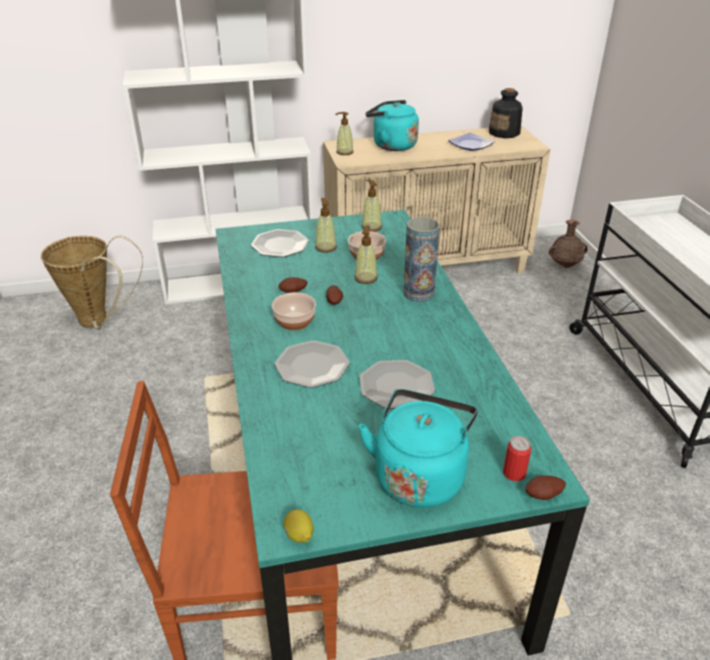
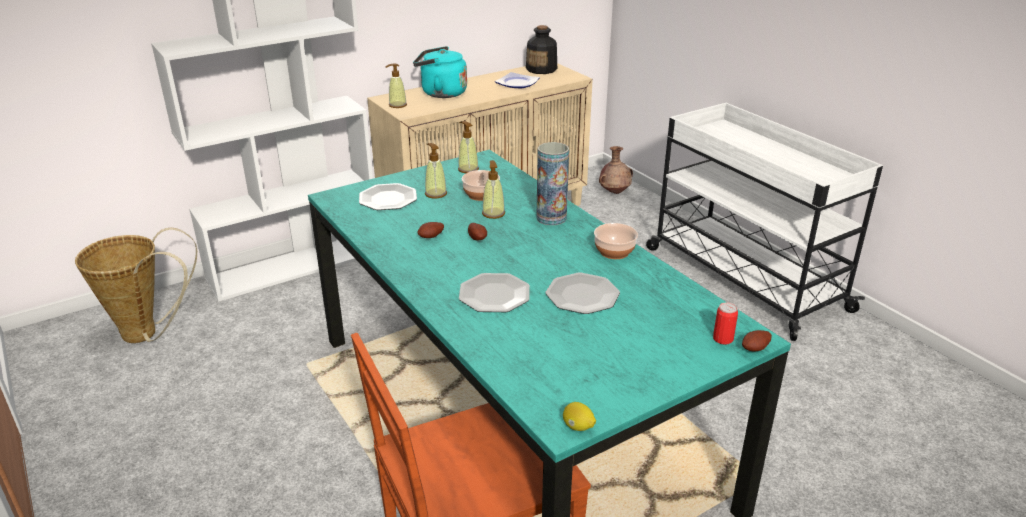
camera: 20 degrees left, 5 degrees down
bowl [272,292,316,331] -> bowl moved to [594,223,638,259]
turquoise kettle [359,389,478,508] -> none

